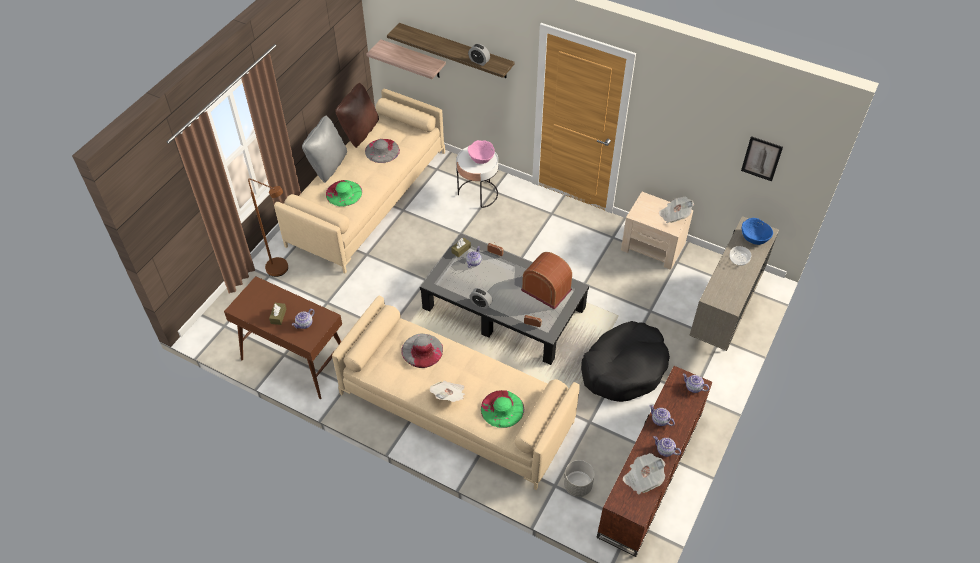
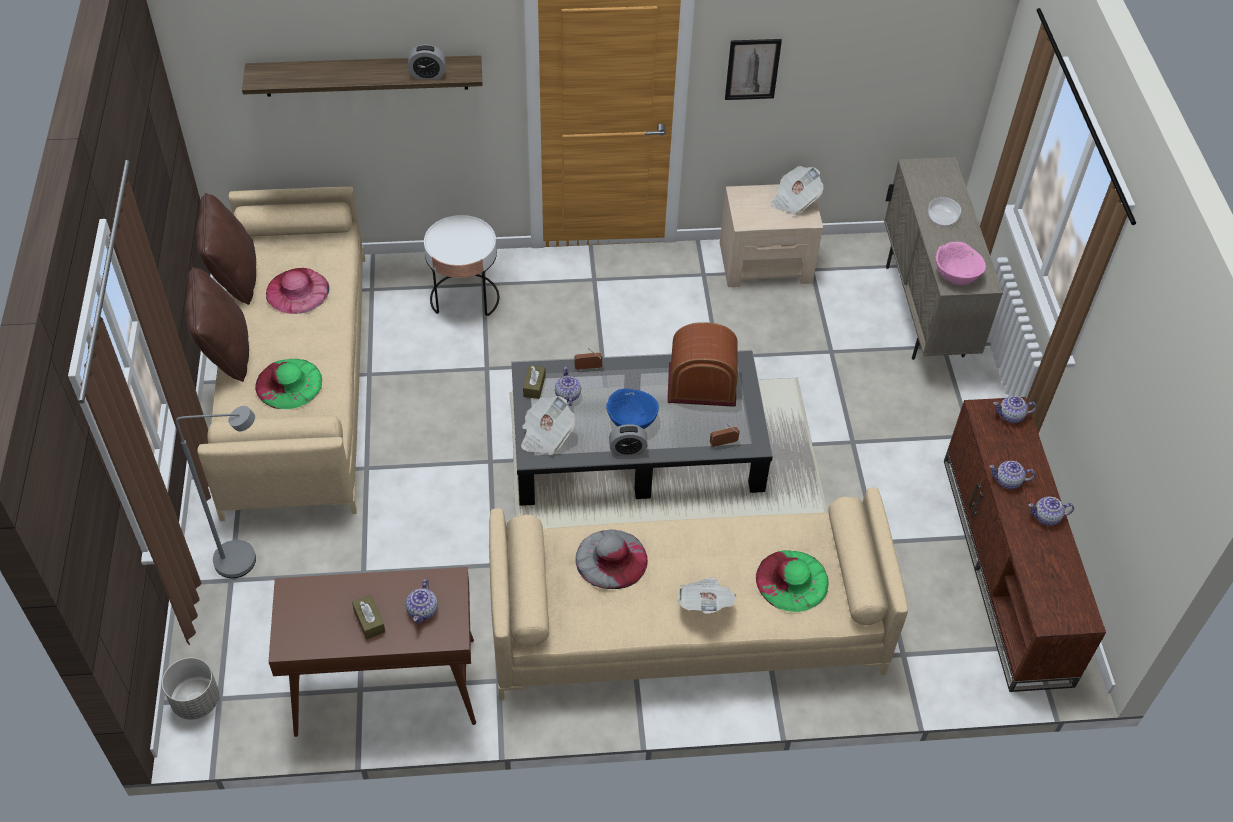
camera: 35 degrees left, 0 degrees up
brown floor lamp [248,179,288,277] -> grey floor lamp [176,406,256,578]
grey pillow [302,116,347,183] -> brown pillow [185,267,249,382]
grey hat [365,139,400,163] -> pink hat [266,268,329,314]
shelf [366,40,446,79] -> none
pink bowl [468,140,495,164] -> pink bowl moved to [936,242,986,285]
grey planter [564,460,595,497] -> grey planter moved to [162,658,219,720]
black dog bed [581,321,670,402] -> none
newspaper [623,453,665,494] -> newspaper moved to [521,396,575,455]
picture [741,136,783,181] -> picture moved to [725,39,782,100]
blue bowl [742,218,773,245] -> blue bowl moved to [606,388,659,429]

